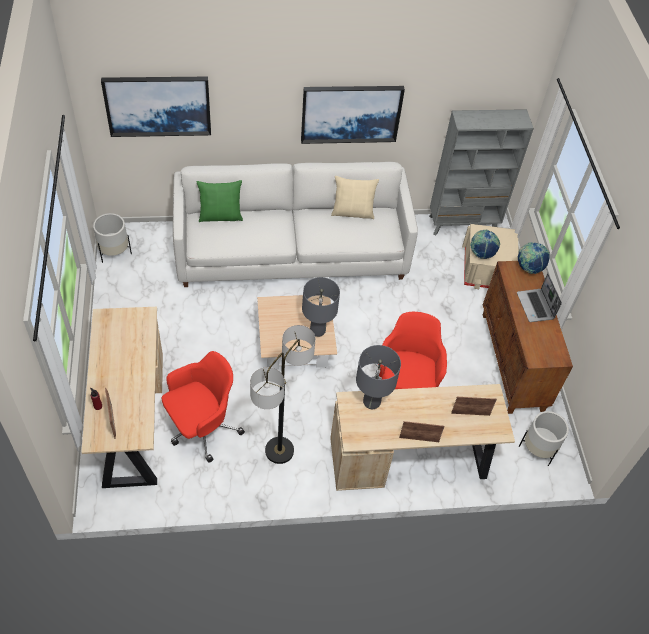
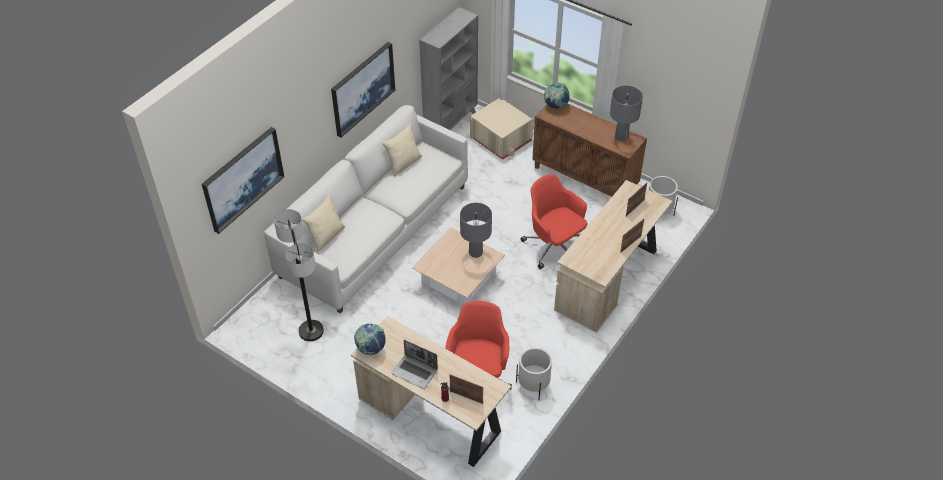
camera: 45 degrees left, 5 degrees down
white planter [93,213,132,263] -> white planter moved to [516,348,552,400]
green pillow [197,180,243,222] -> beige pillow [302,194,345,252]
floor lamp [250,325,315,464] -> floor lamp moved to [274,209,324,341]
grey table lamp [356,345,401,409] -> grey table lamp moved to [610,86,643,141]
globe [471,230,500,259] -> globe moved to [354,324,385,355]
laptop [517,273,562,322] -> laptop moved to [392,340,438,389]

